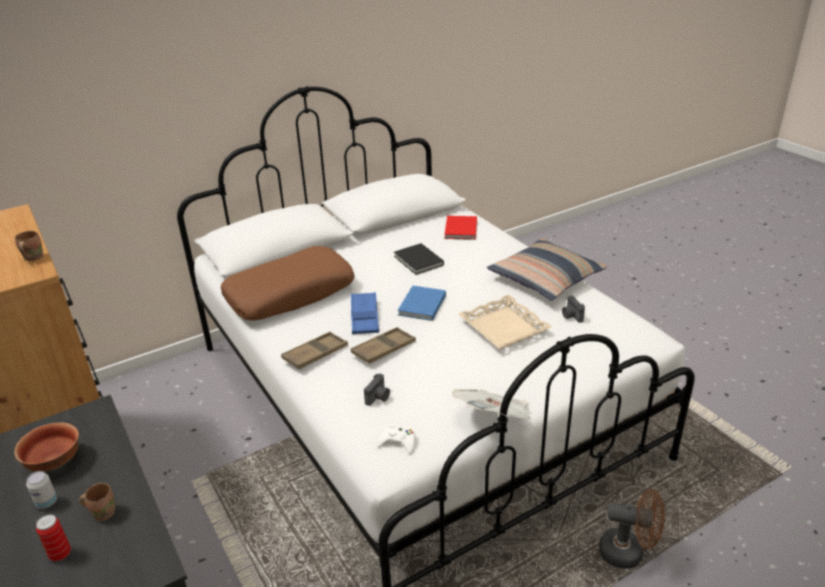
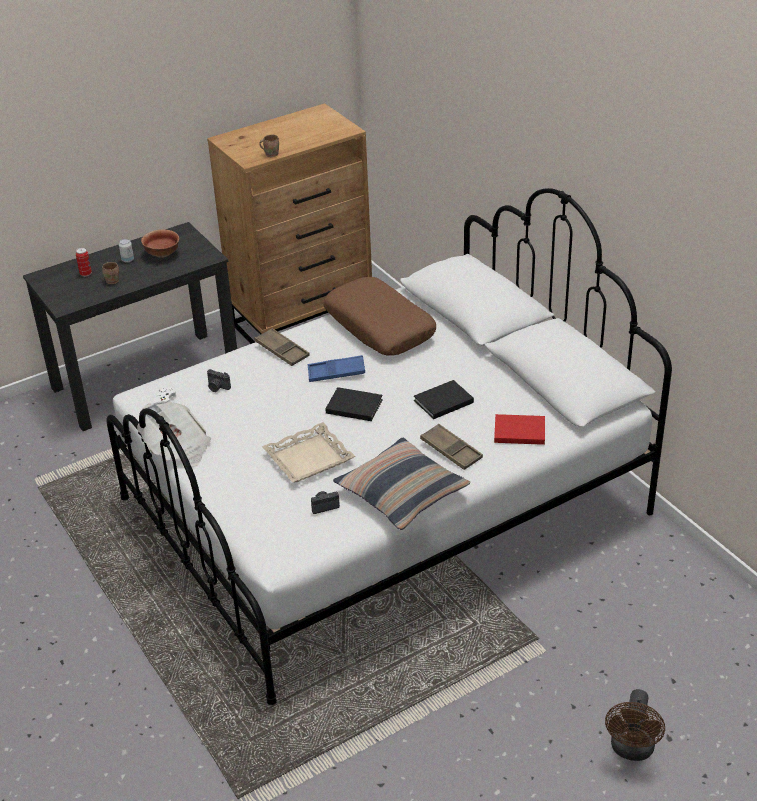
camera: 90 degrees right, 5 degrees up
brown tray [351,327,416,364] -> brown tray moved to [420,424,483,470]
blue book [398,286,446,321] -> black book [325,387,383,421]
brown fan [599,489,665,569] -> brown fan moved to [605,689,665,761]

